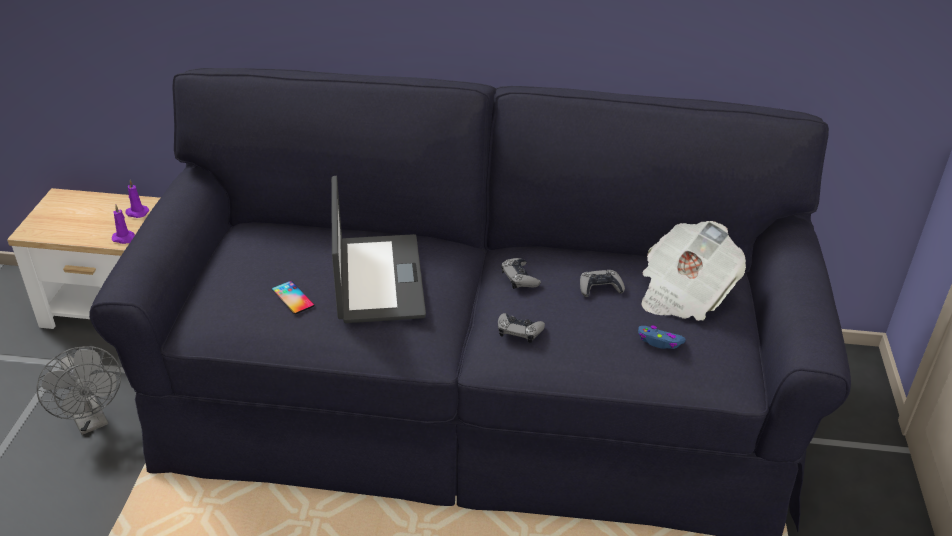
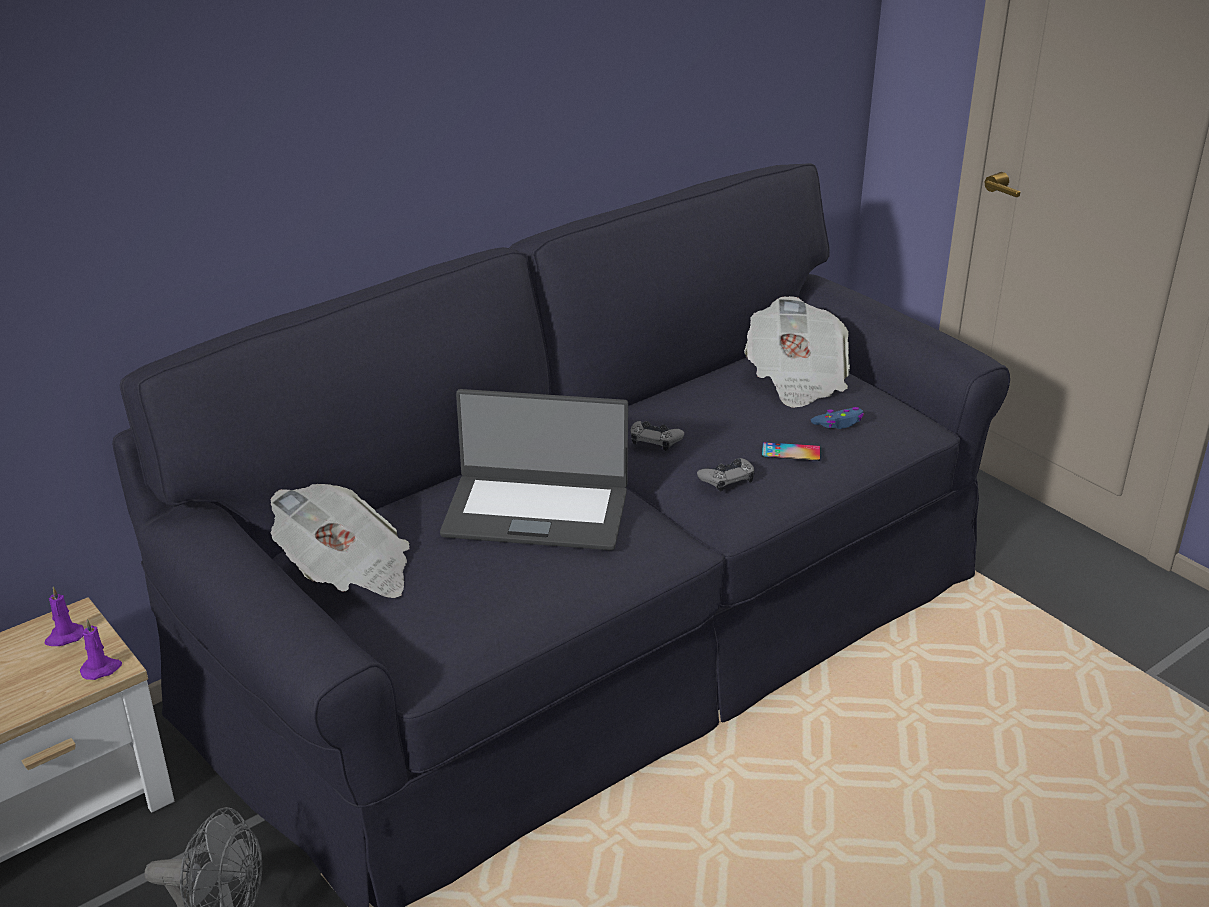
camera: 45 degrees left, 5 degrees down
phone [272,281,314,314] -> phone moved to [762,442,820,461]
laptop [331,176,426,323] -> laptop turned 150 degrees clockwise [440,389,628,550]
grey game controller [580,270,625,297] -> none
none -> newspaper [270,484,410,598]

